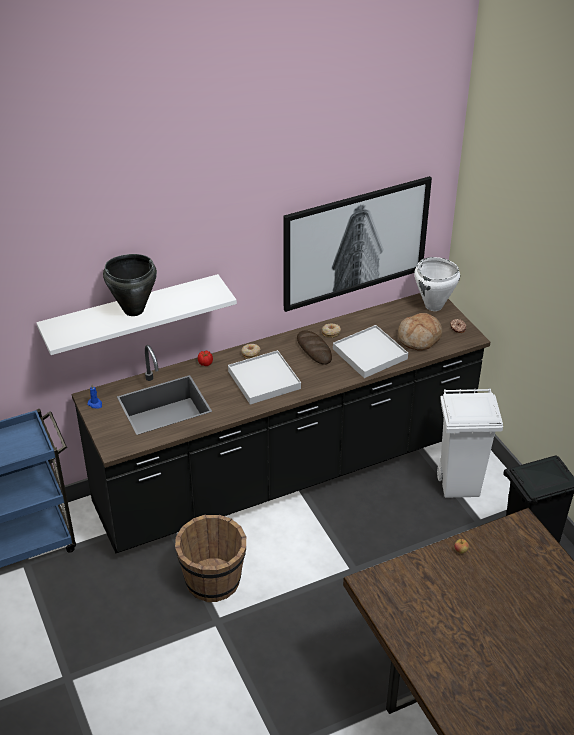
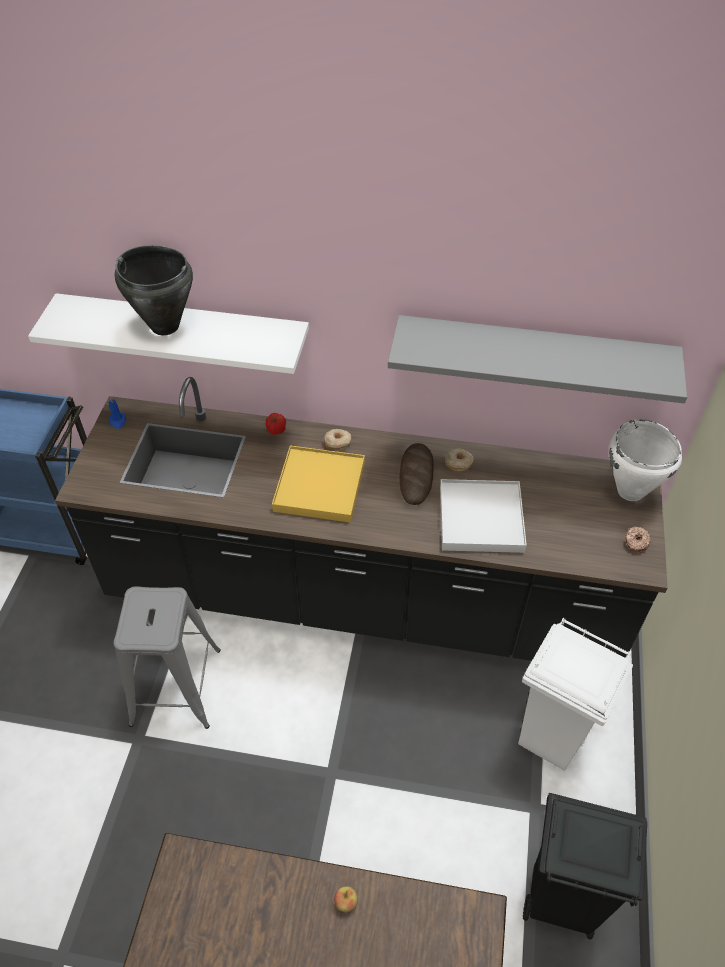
camera: 35 degrees right, 10 degrees up
brown bucket [175,514,246,602] -> grey stool [114,586,221,729]
white tray [228,350,301,405] -> yellow tray [272,445,365,523]
picture [283,176,432,312] -> grey shelf [388,315,687,403]
bread [398,313,442,351] -> none

